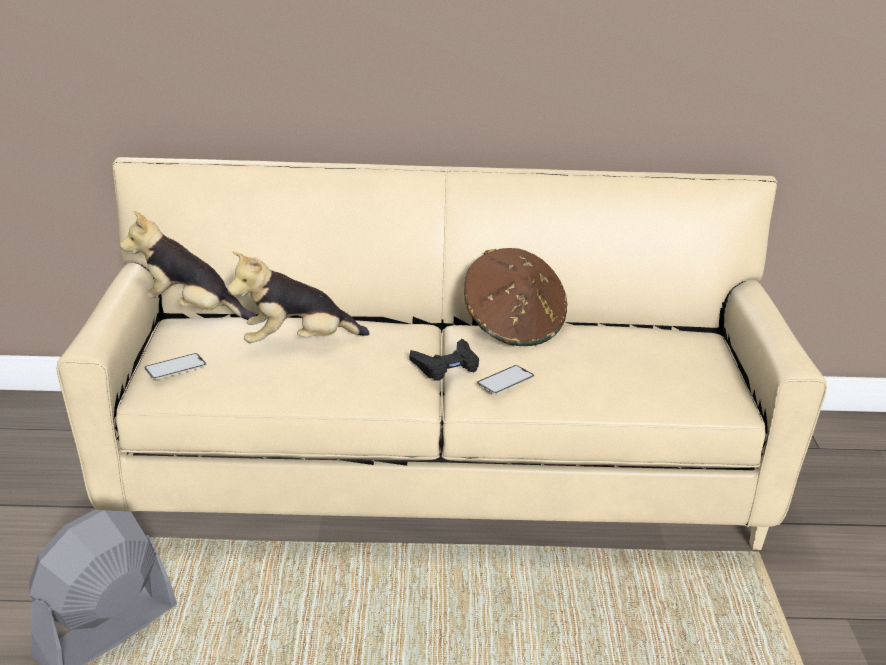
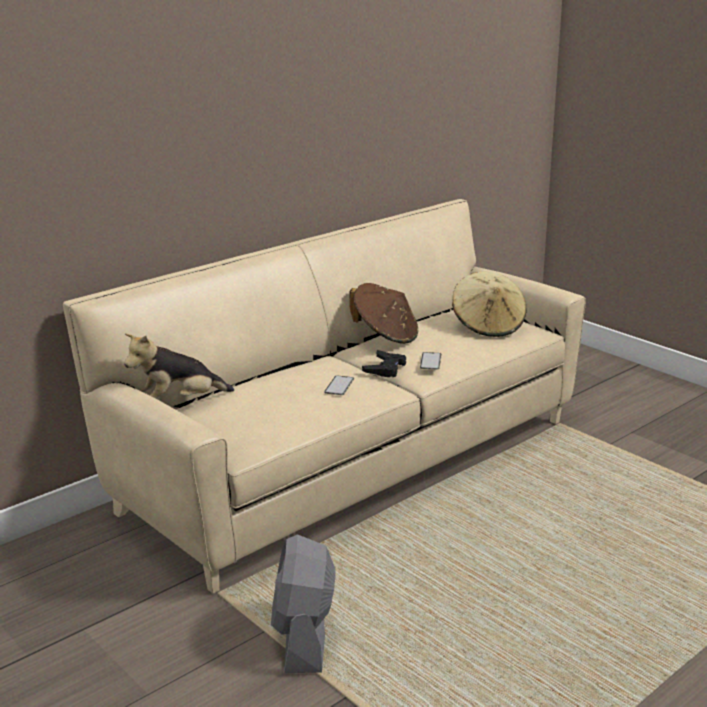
camera: 40 degrees left, 5 degrees down
phone [144,353,206,380] -> phone moved to [324,376,354,395]
plush toy [227,251,370,343] -> none
none -> beige hat [452,271,527,337]

